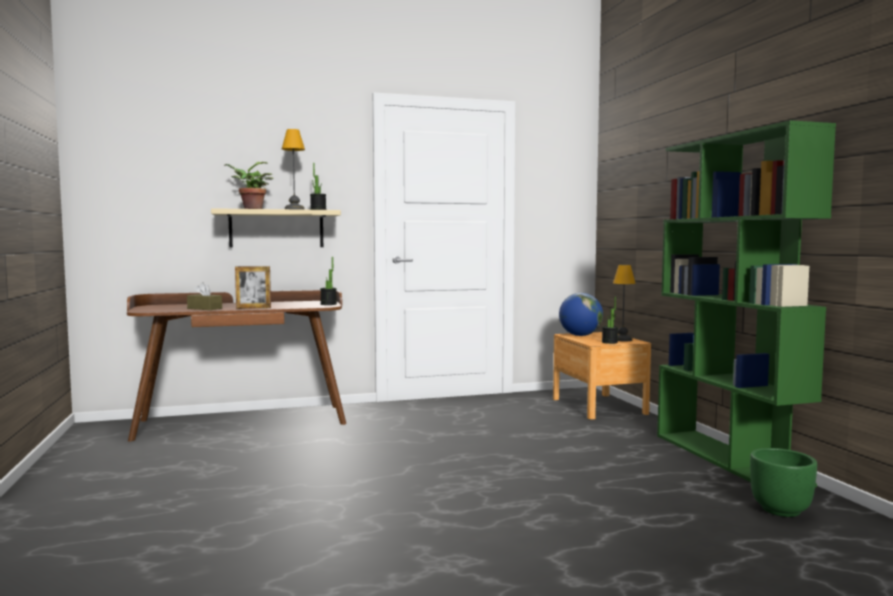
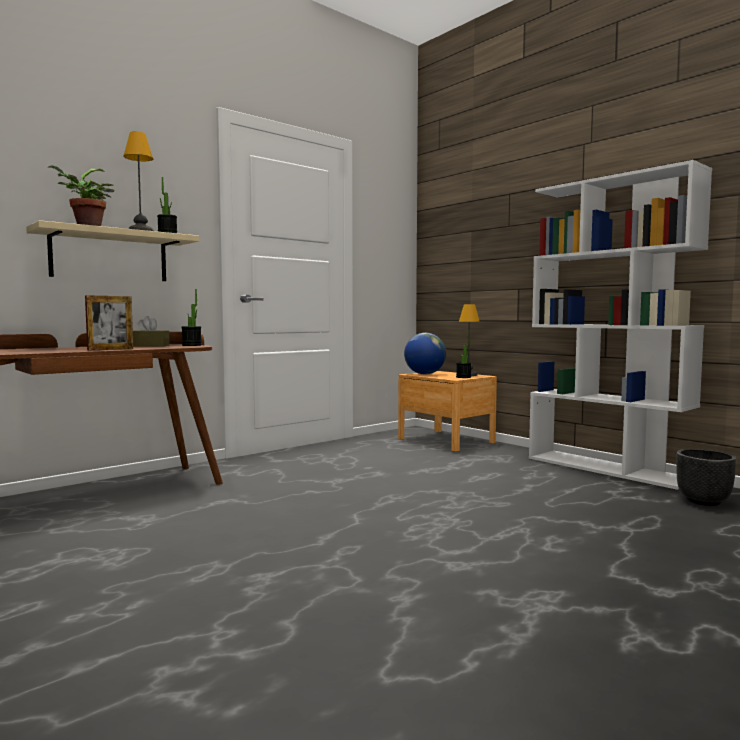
camera: 25 degrees left, 0 degrees up
brown tissue box [187,282,222,310] -> brown tissue box moved to [133,316,170,347]
green bookcase [657,120,836,488] -> white bookcase [529,160,712,490]
green planter [750,448,817,517] -> black planter [676,449,737,506]

